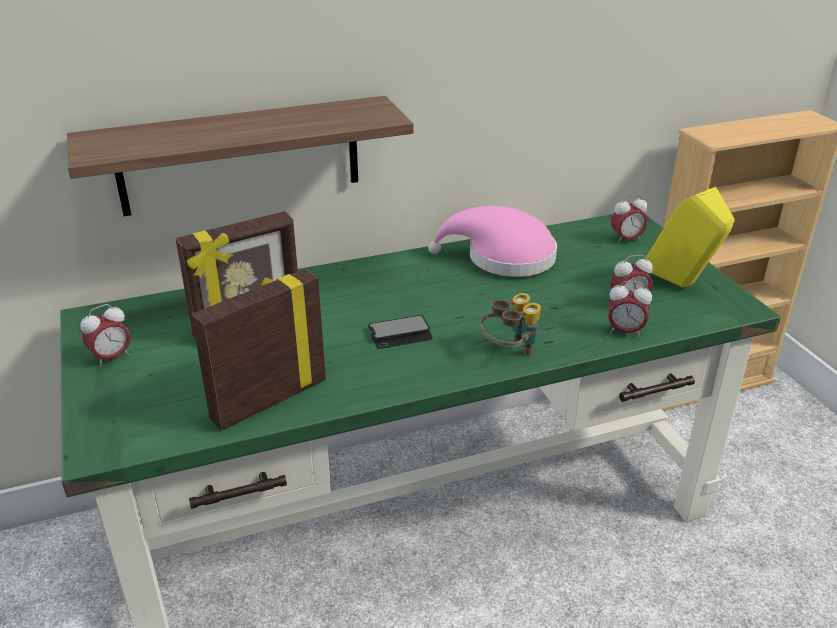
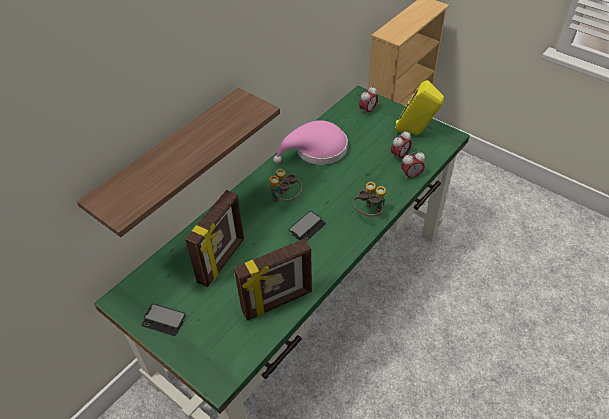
camera: 30 degrees left, 15 degrees up
alarm clock [80,304,130,367] -> phone [141,304,186,336]
picture frame [191,269,326,431] -> picture frame turned 135 degrees counterclockwise [234,239,312,320]
none -> binoculars [269,169,302,202]

